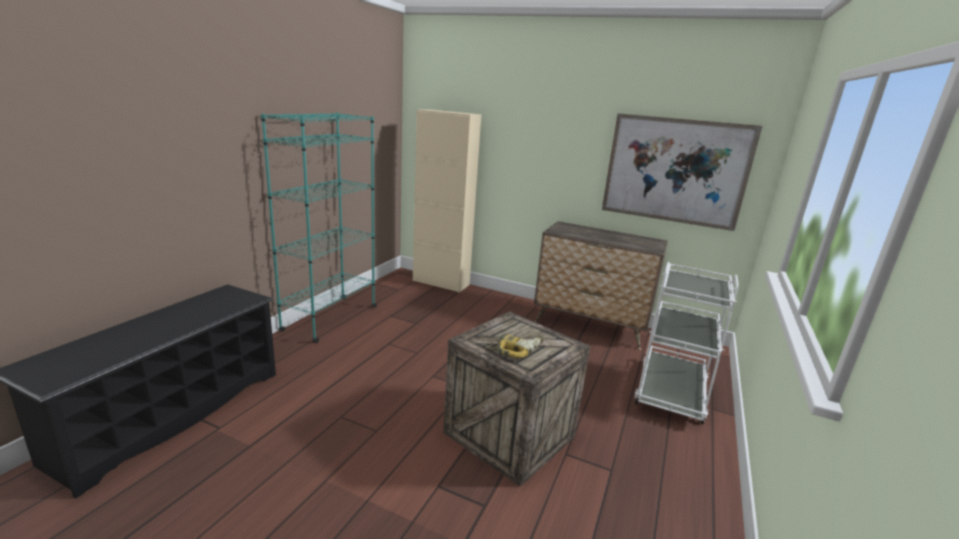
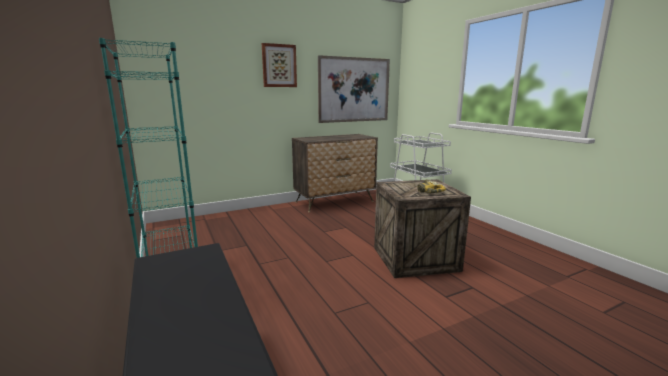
camera: 50 degrees left, 5 degrees down
beige cabinet [413,109,481,293] -> none
none -> picture [262,43,297,87]

